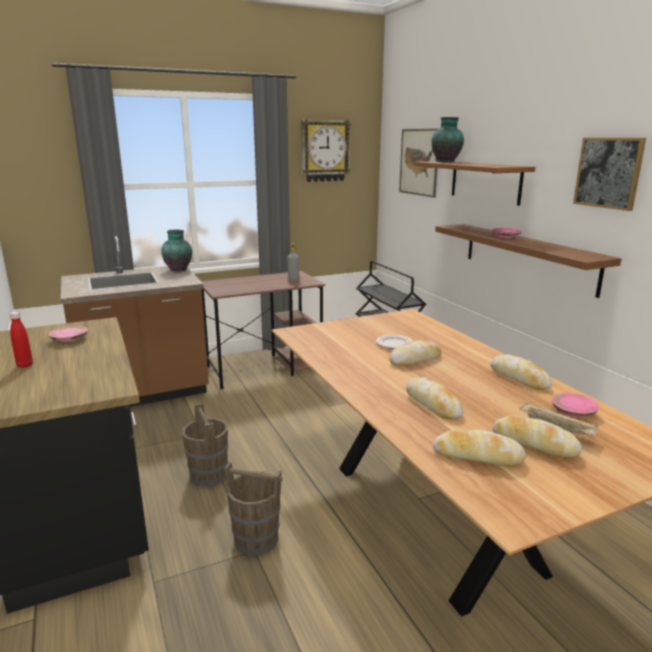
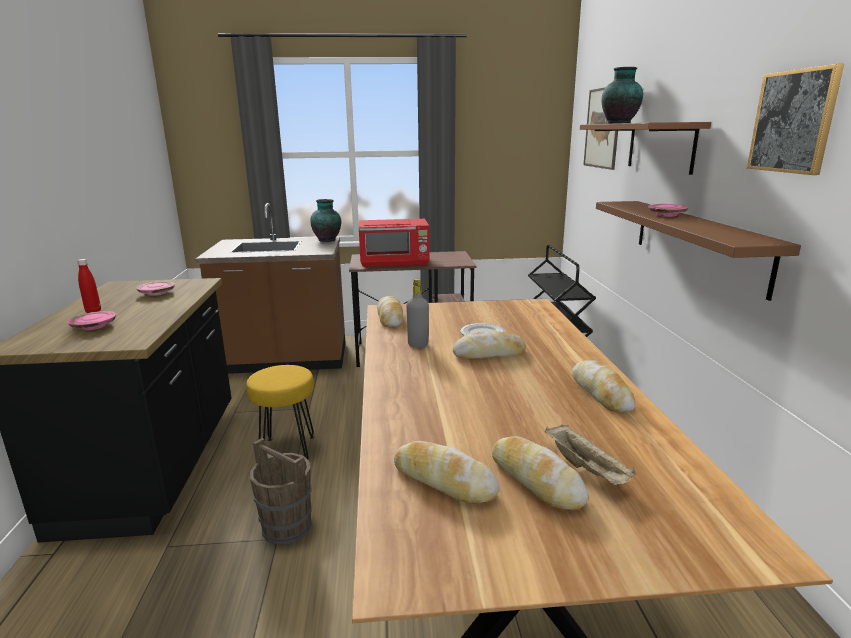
camera: 20 degrees right, 0 degrees up
brown bucket [182,403,228,486] -> yellow stool [246,365,314,459]
grey bottle [287,243,299,281] -> grey bottle moved to [406,279,429,348]
wall clock [301,120,351,182] -> none
bread [406,377,463,419] -> bread moved to [377,296,403,327]
pink plate [552,393,599,417] -> pink plate moved to [67,311,116,330]
none -> red microwave [359,219,430,268]

